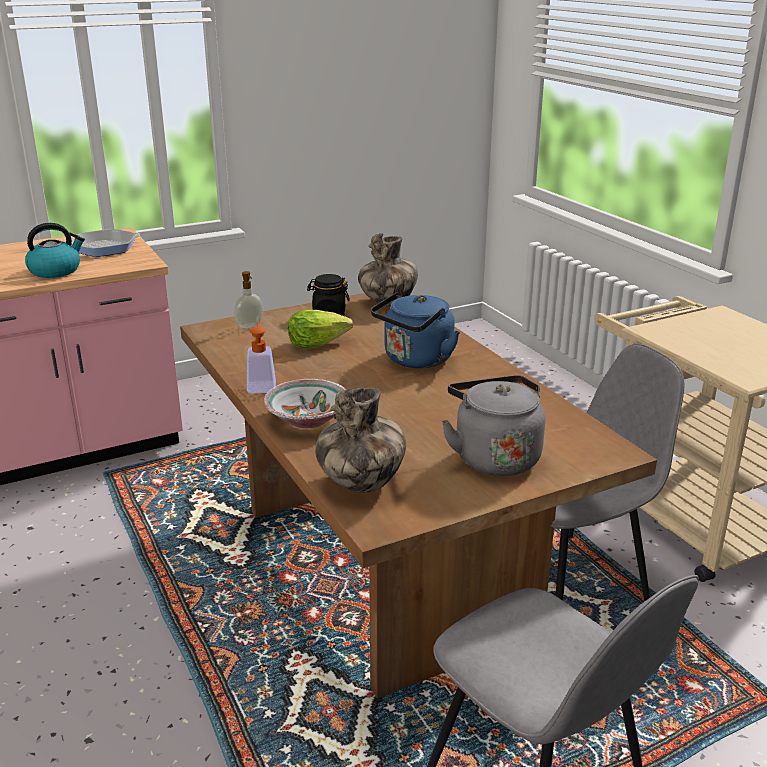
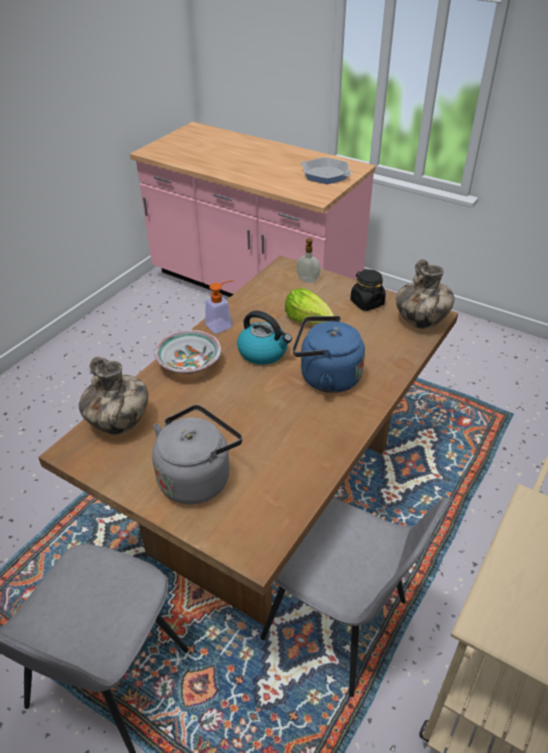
camera: 60 degrees right, 15 degrees up
kettle [25,223,85,278] -> kettle moved to [237,311,292,365]

